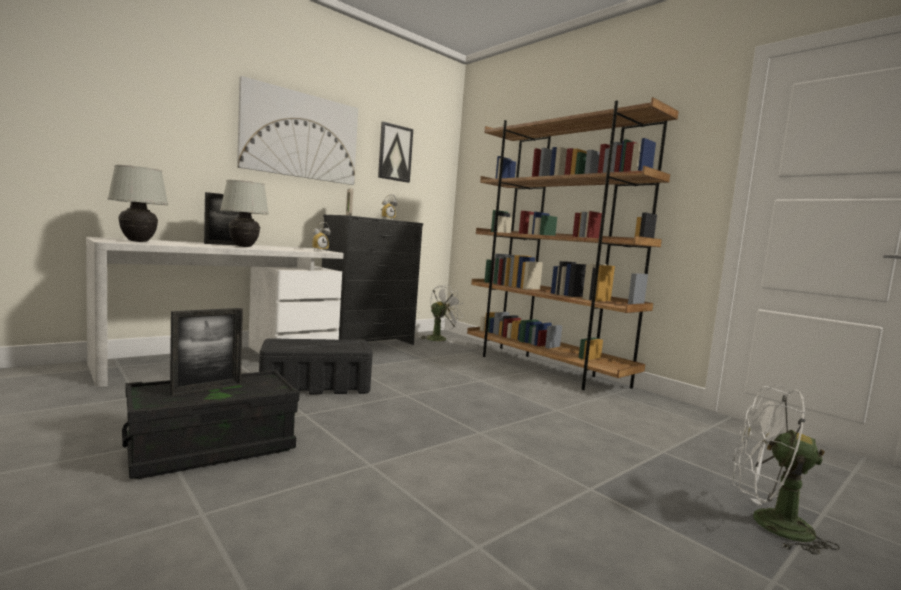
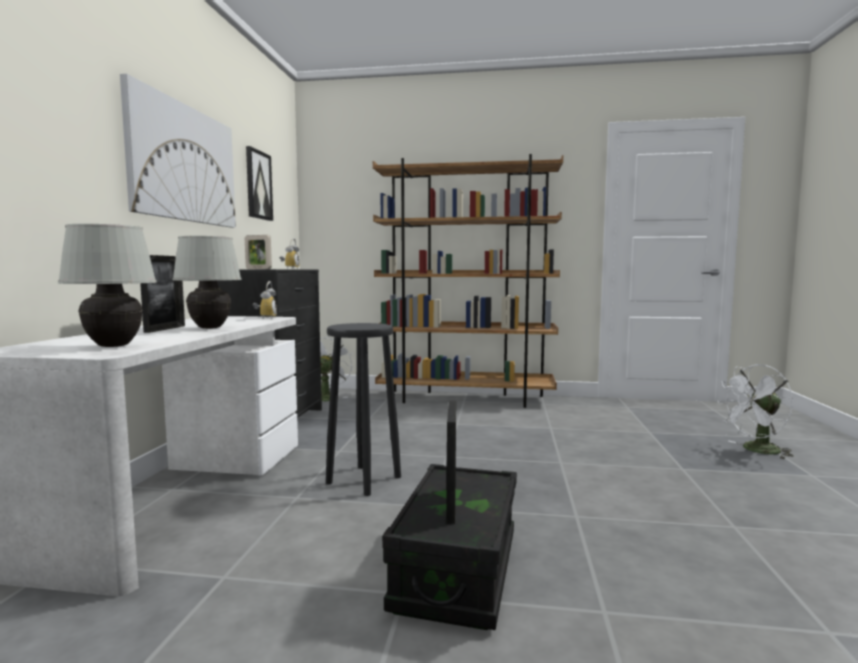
camera: 40 degrees left, 0 degrees up
black storage box [259,338,373,394] -> black stool [326,323,401,496]

